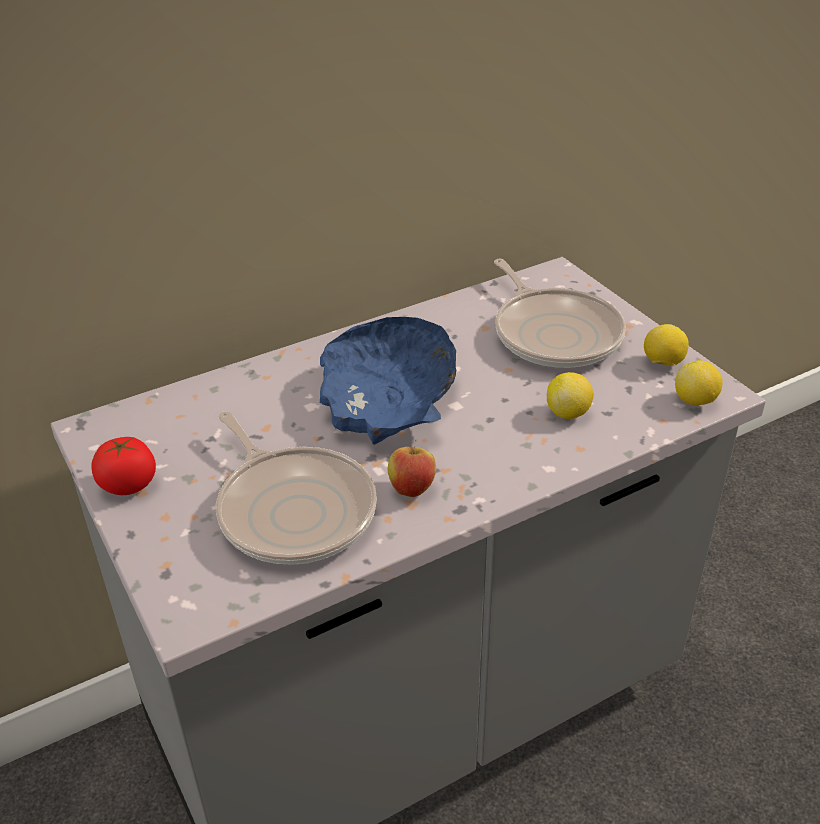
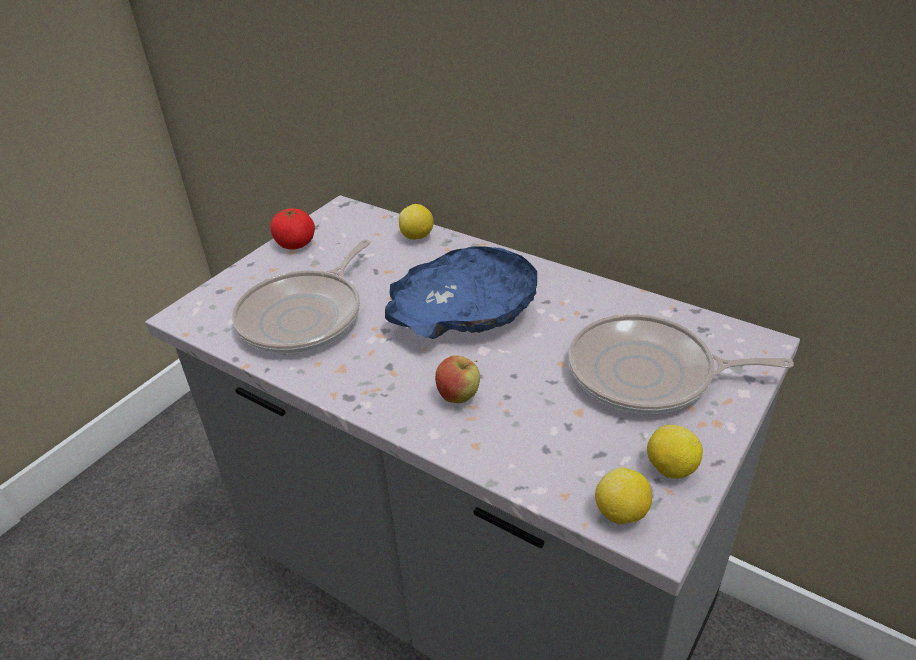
camera: 65 degrees right, 0 degrees up
apple [388,439,436,497] -> apple moved to [435,356,480,403]
frying pan [494,258,626,368] -> frying pan turned 60 degrees clockwise [568,314,794,414]
lemon [547,372,594,419] -> lemon moved to [399,204,433,240]

